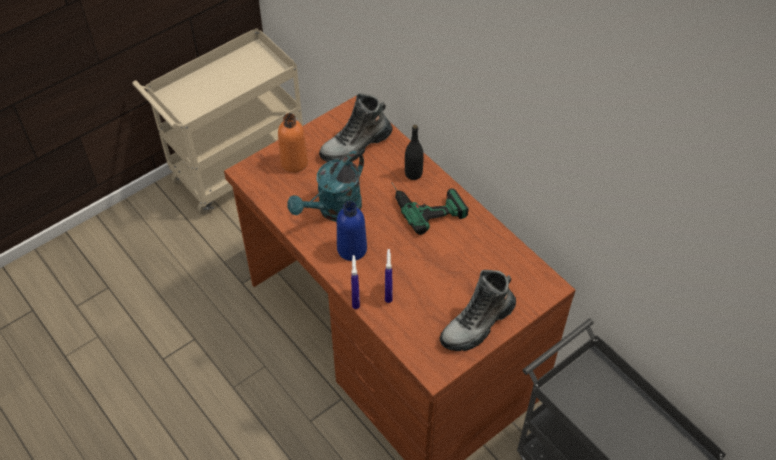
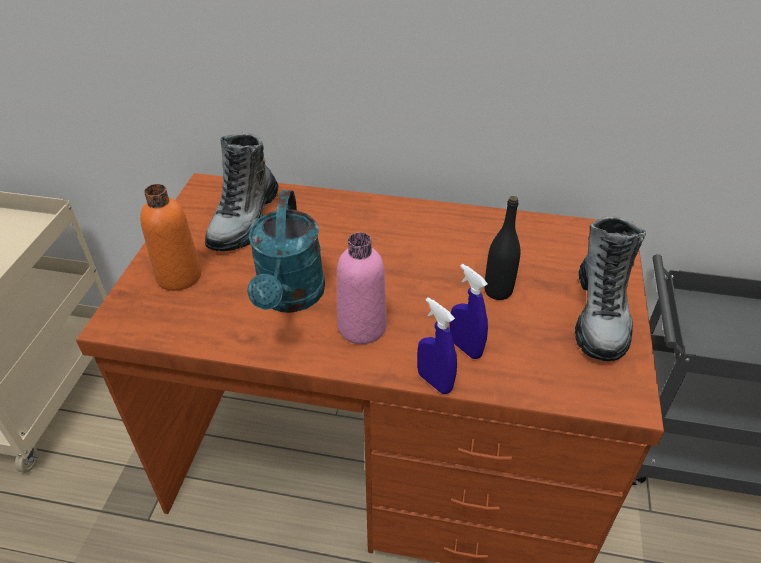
camera: 40 degrees left, 10 degrees down
blue bottle [337,201,367,261] -> pink bottle [337,232,387,344]
power drill [391,182,469,235] -> none
black bottle [405,124,424,180] -> black bottle moved to [484,196,521,300]

